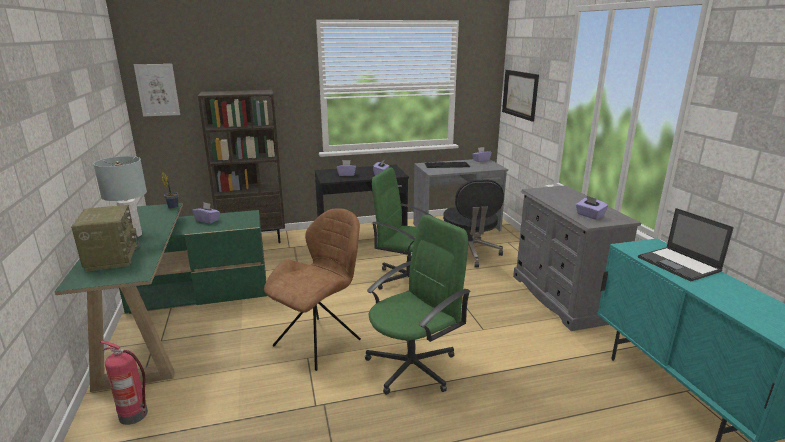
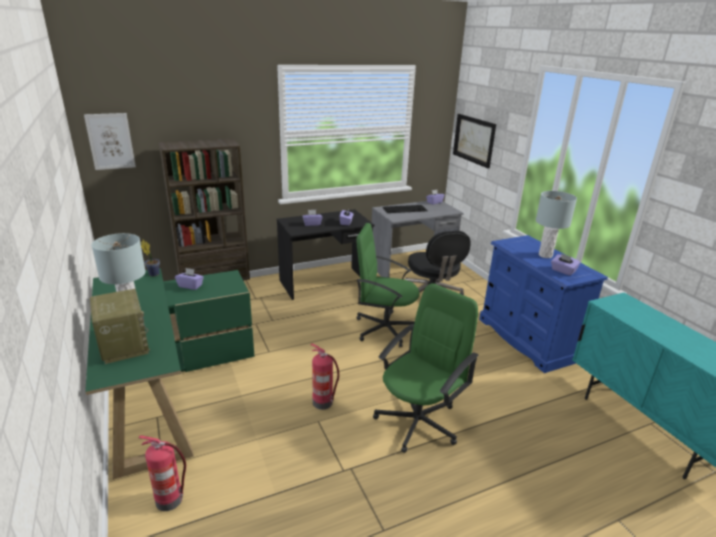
camera: 10 degrees left, 5 degrees up
brown chair [264,208,361,371] -> fire extinguisher [311,344,339,410]
grey dresser [513,185,641,331] -> blue dresser [479,235,608,373]
laptop [638,208,734,281] -> none
none -> grey table lamp [536,191,577,258]

